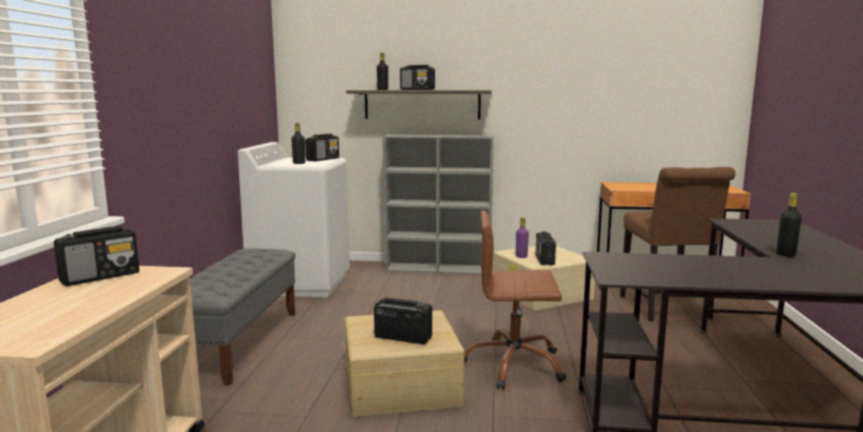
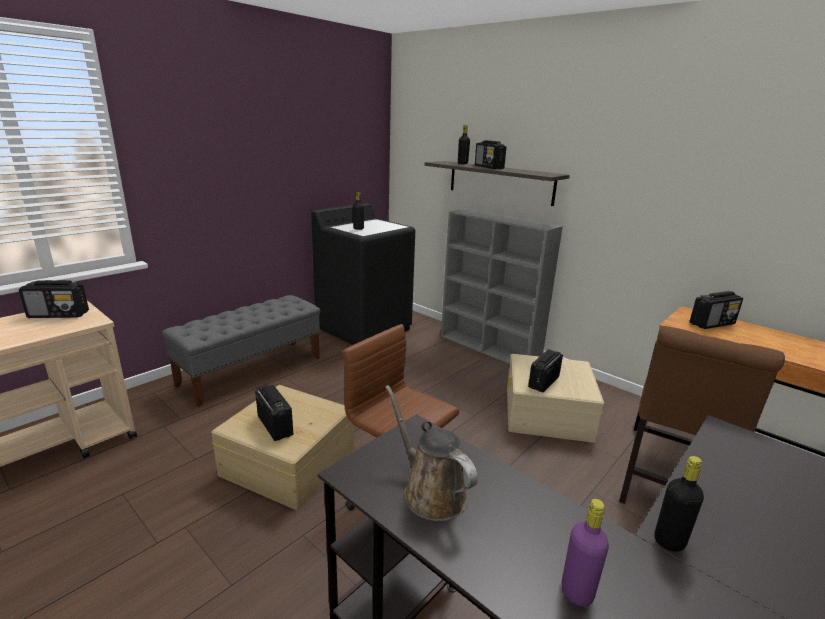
camera: 35 degrees right, 10 degrees up
white washing machine [238,142,350,298] -> black washing machine [311,203,415,345]
radio [305,134,339,162] -> radio moved to [690,291,743,329]
purple bottle [516,217,529,258] -> purple bottle moved to [562,499,609,607]
none -> brown watering can [385,385,478,521]

